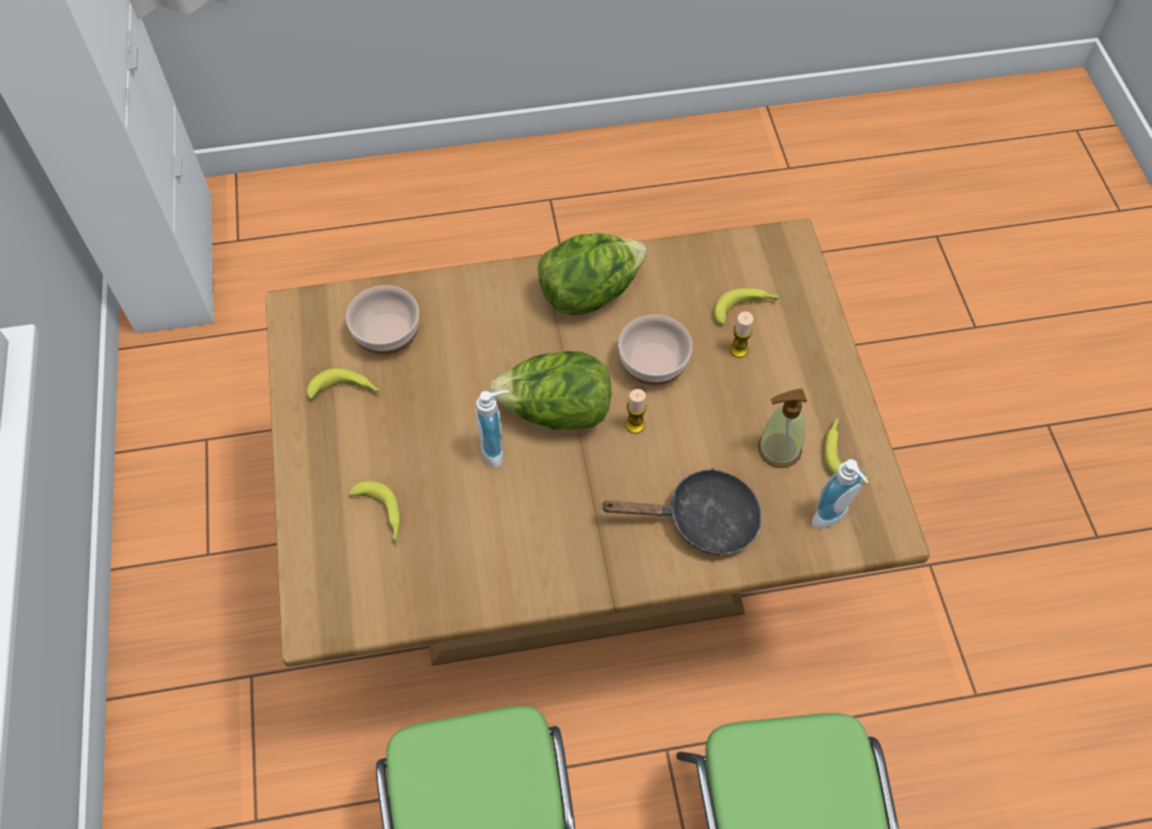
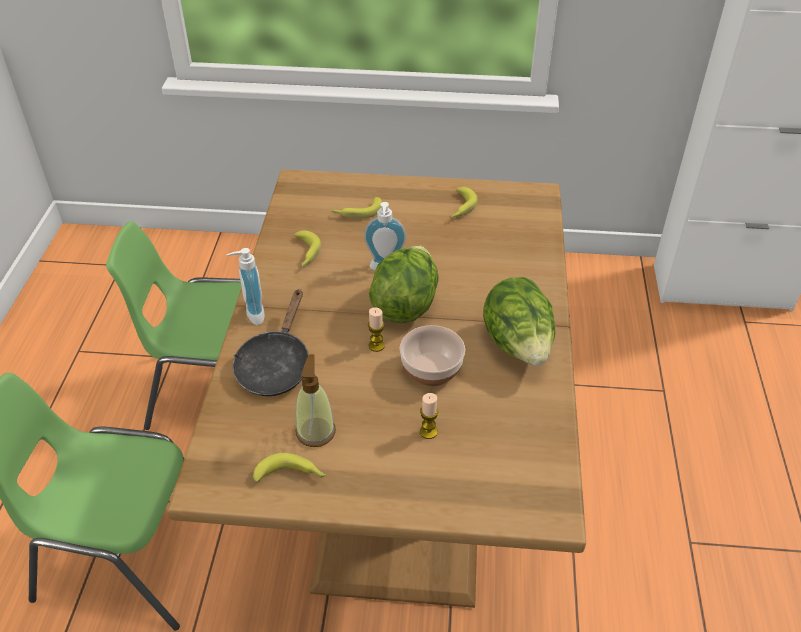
camera: 105 degrees right, 15 degrees down
bowl [346,285,419,355] -> none
banana [714,288,780,324] -> banana moved to [294,230,321,267]
soap dispenser [812,459,868,529] -> soap dispenser moved to [227,248,265,325]

